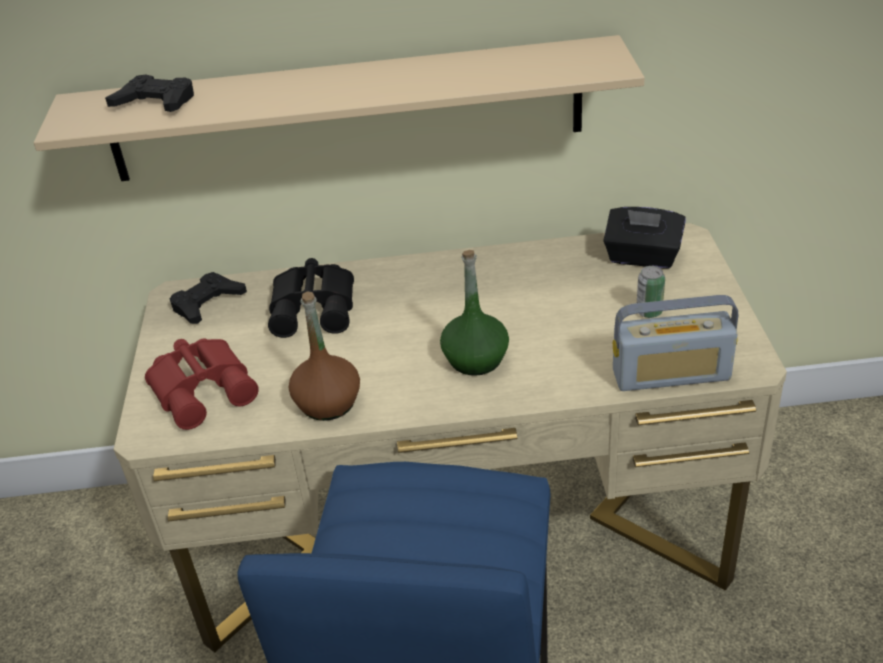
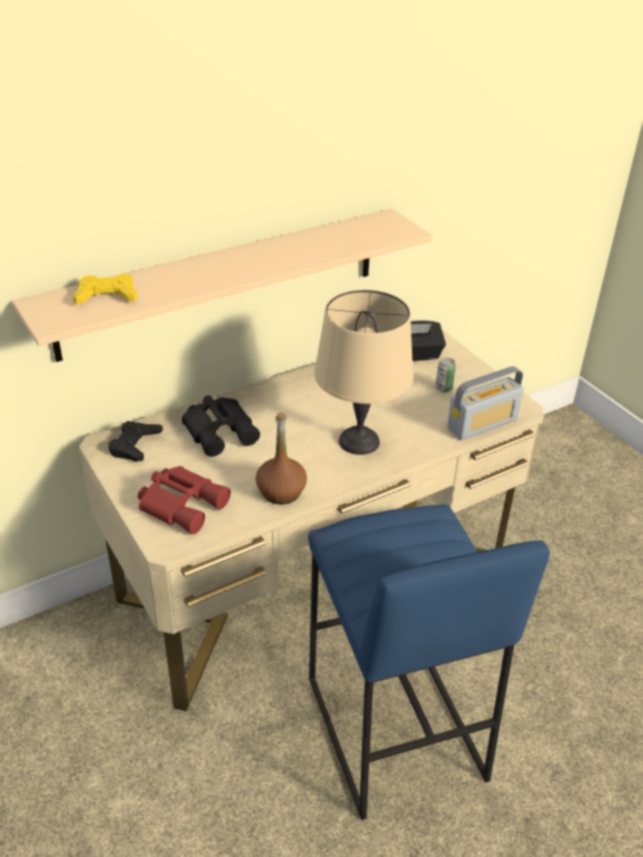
camera: 30 degrees left, 0 degrees up
black game controller [105,75,194,112] -> yellow game controller [73,274,138,304]
green bottle [440,250,509,376] -> beige table lamp [314,290,413,455]

